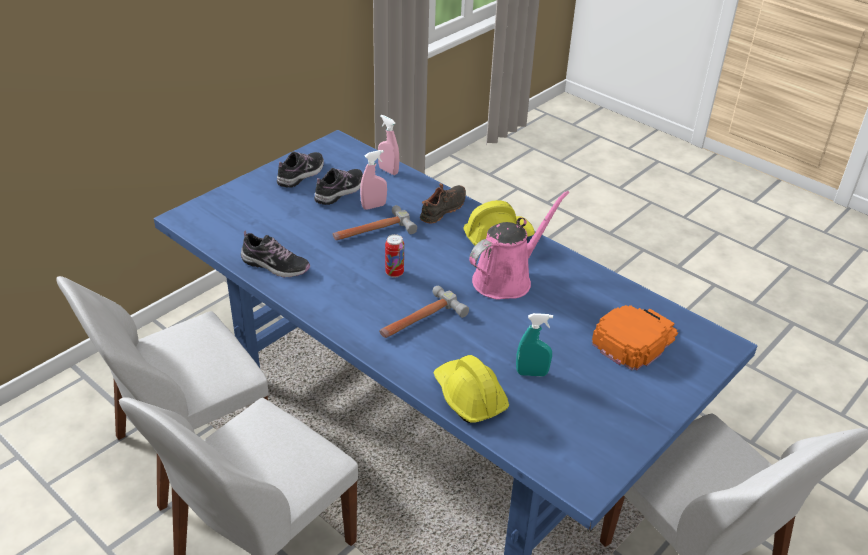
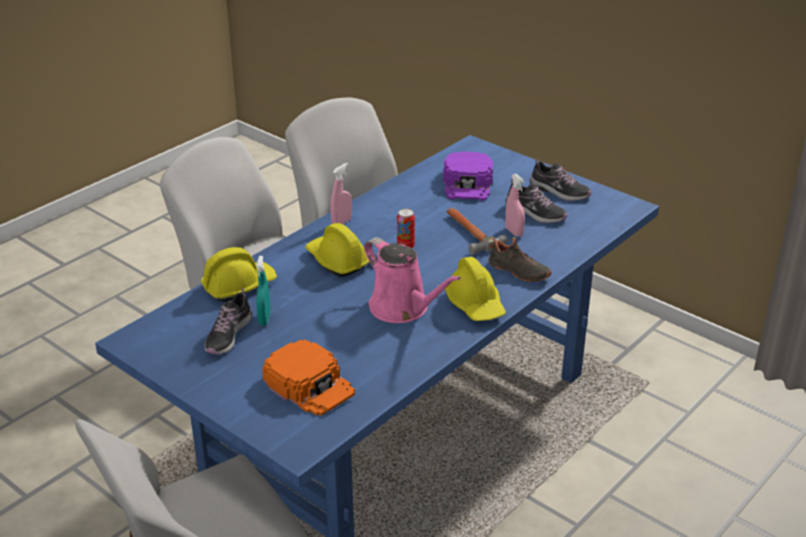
camera: 90 degrees right, 5 degrees down
shoe [241,230,310,278] -> shoe moved to [205,288,252,354]
pink spray bottle [378,115,399,175] -> pink spray bottle moved to [330,163,352,224]
hammer [379,286,469,338] -> yellow hard hat [305,223,370,277]
none -> purple cap [443,152,493,201]

